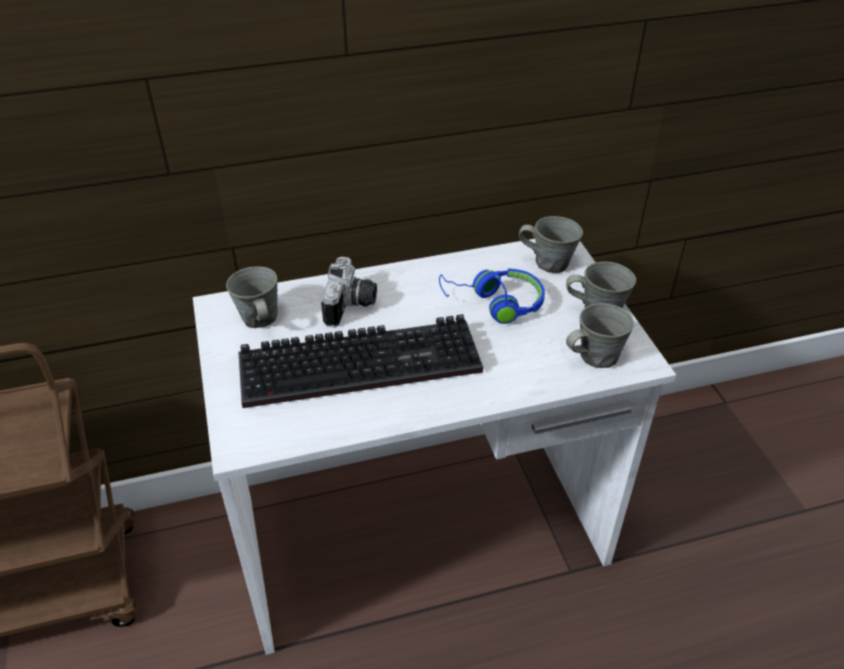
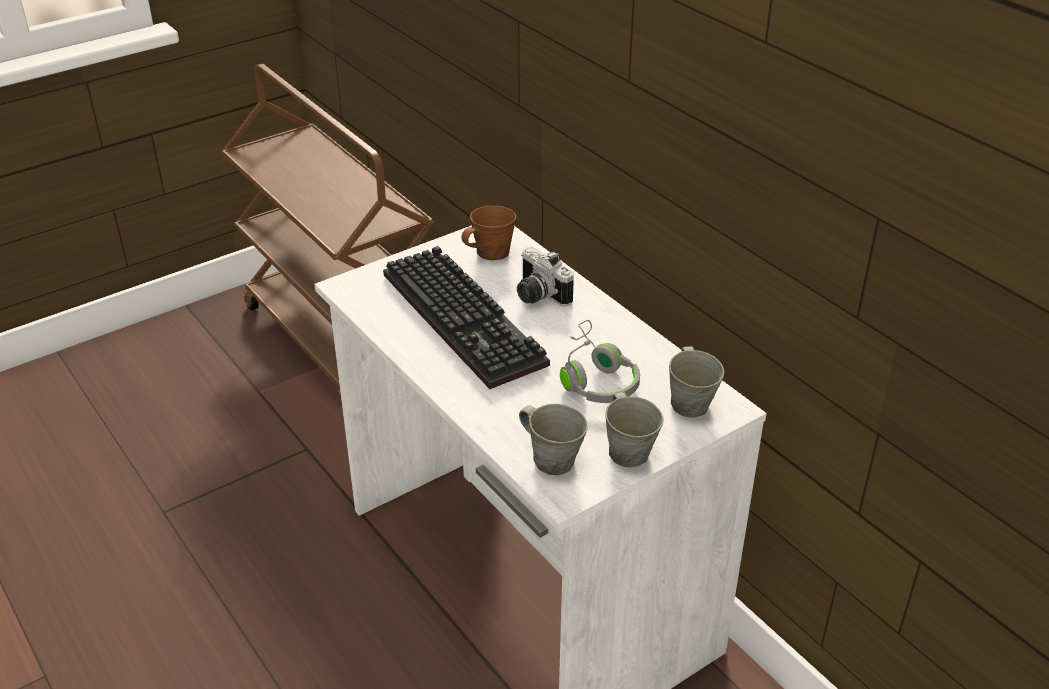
camera: 70 degrees right, 5 degrees down
grey mug [226,267,278,328] -> brown mug [461,206,516,260]
camera [321,257,377,327] -> camera turned 60 degrees clockwise [517,247,574,306]
blue headphones [439,269,545,324] -> grey headphones [560,320,640,403]

